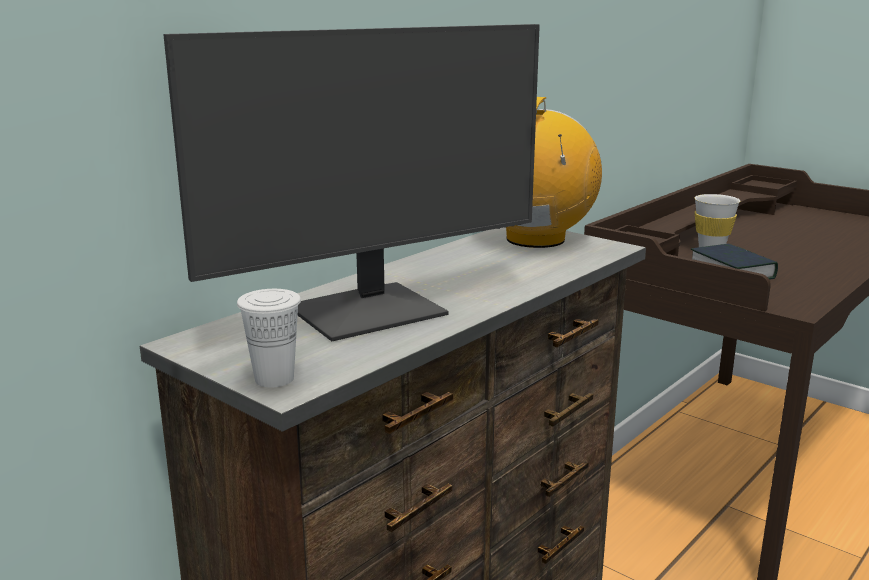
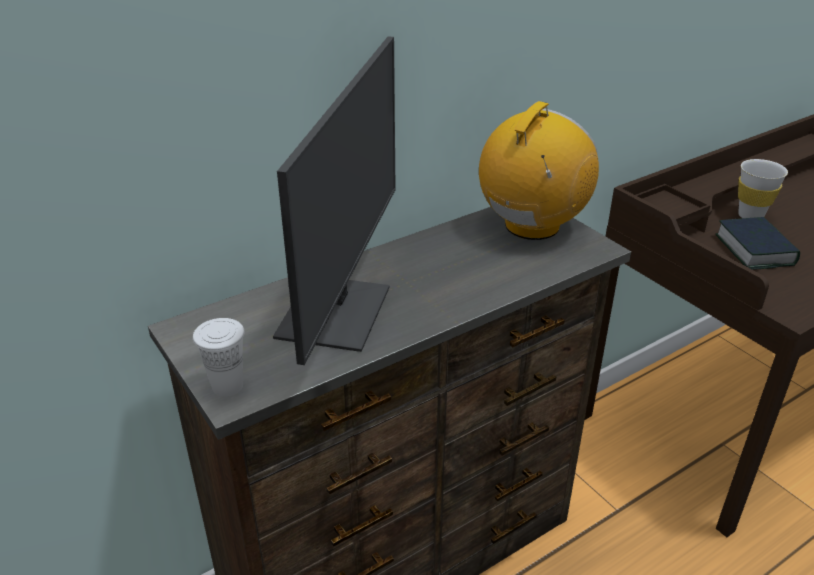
camera: 15 degrees right, 15 degrees up
monitor [163,24,540,341] -> monitor turned 60 degrees counterclockwise [273,36,396,365]

